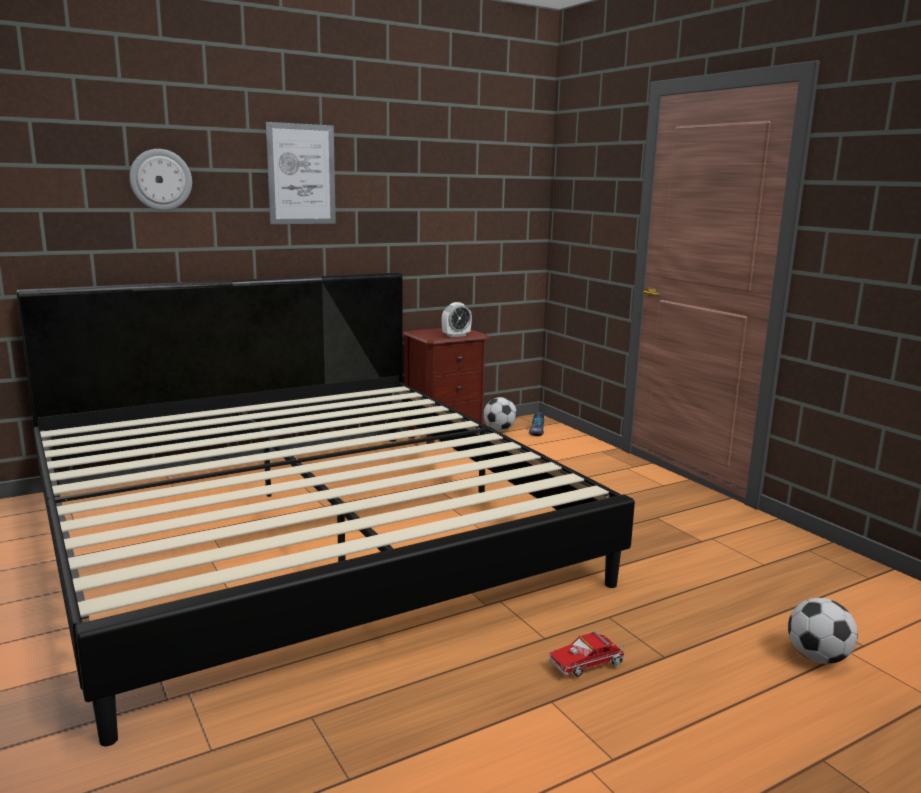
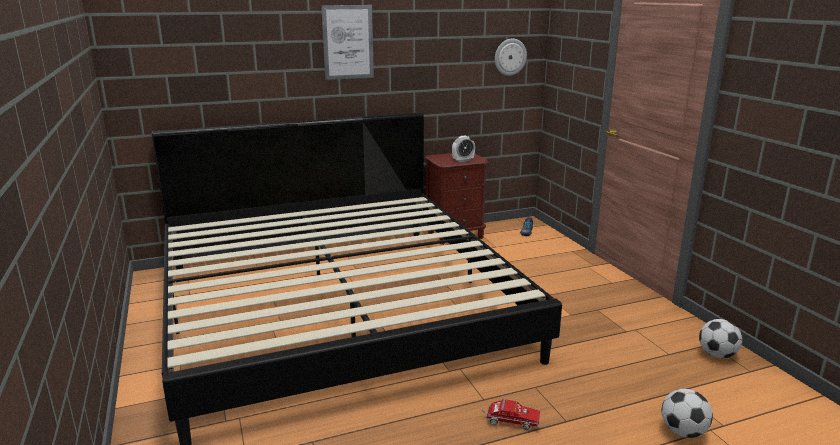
camera: 10 degrees right, 5 degrees up
wall clock [129,149,192,211] -> wall clock moved to [495,39,527,76]
football [484,397,517,431] -> football moved to [699,319,742,358]
toy truck [549,631,625,677] -> toy truck turned 150 degrees counterclockwise [482,399,540,430]

